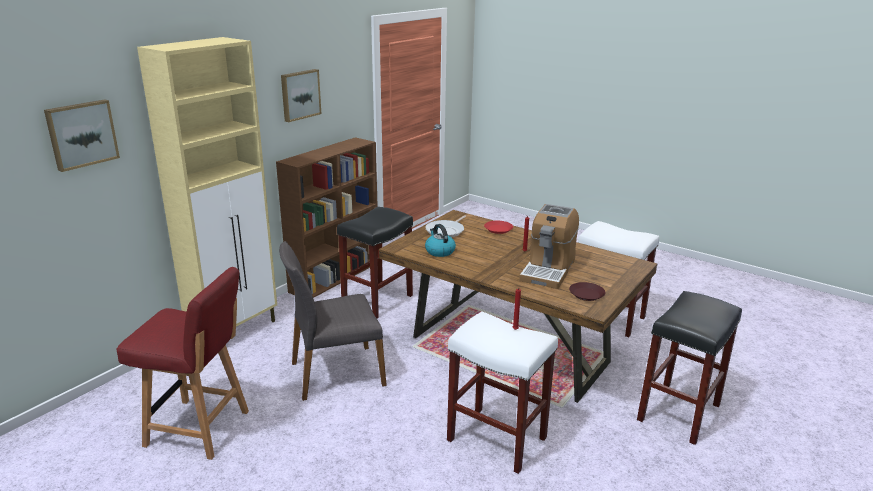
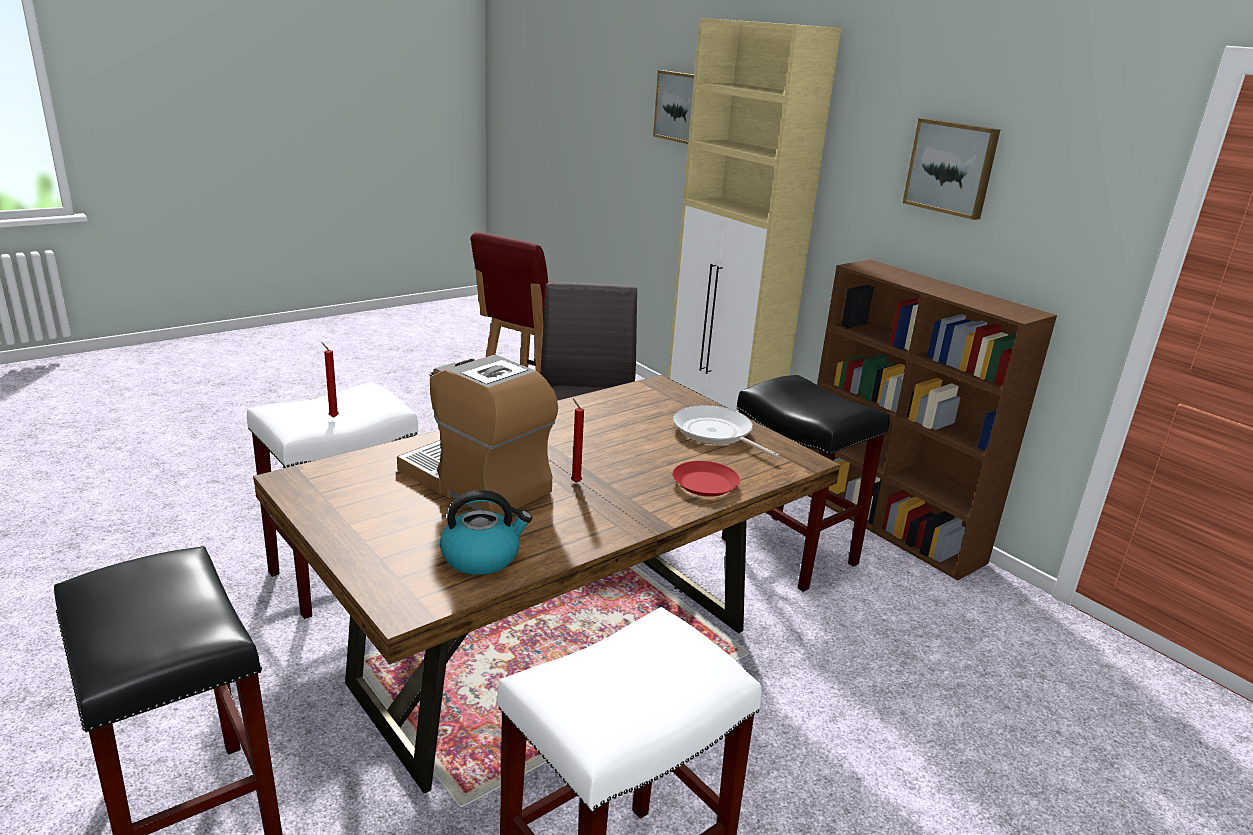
camera: 105 degrees right, 0 degrees up
kettle [425,224,456,257] -> kettle moved to [440,490,532,575]
brown plate [569,282,606,301] -> none

